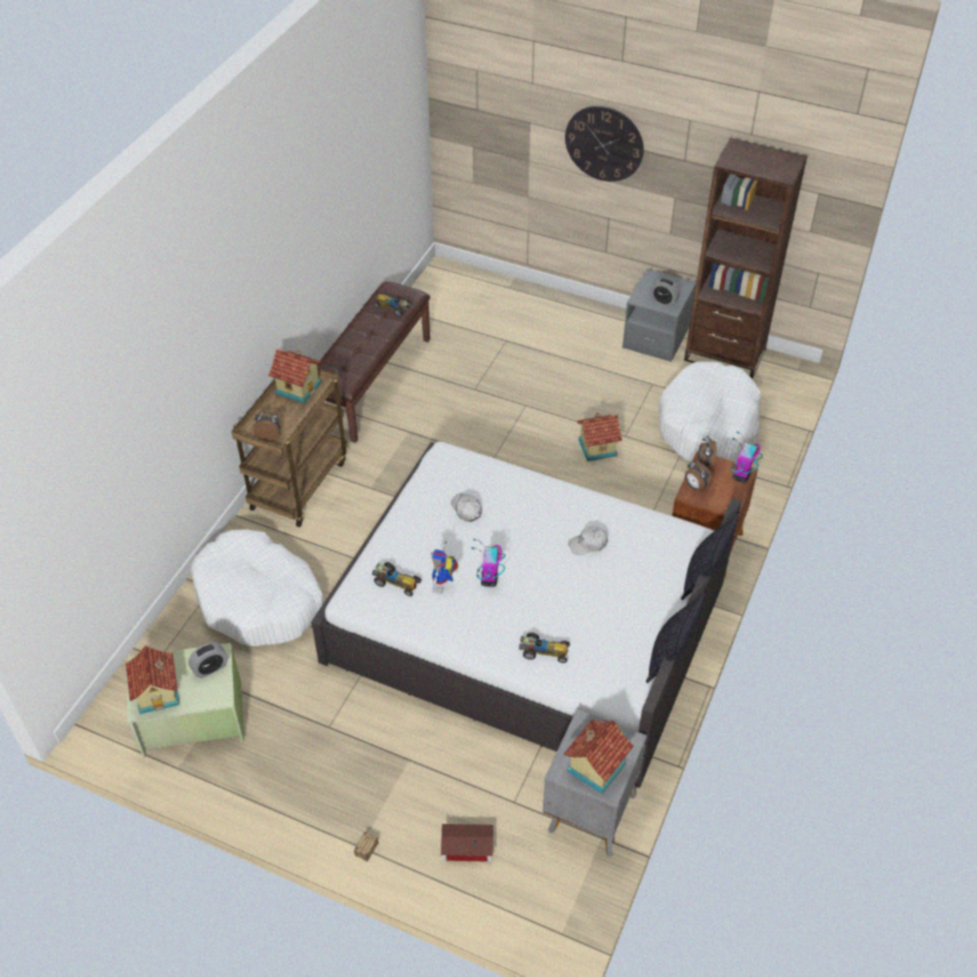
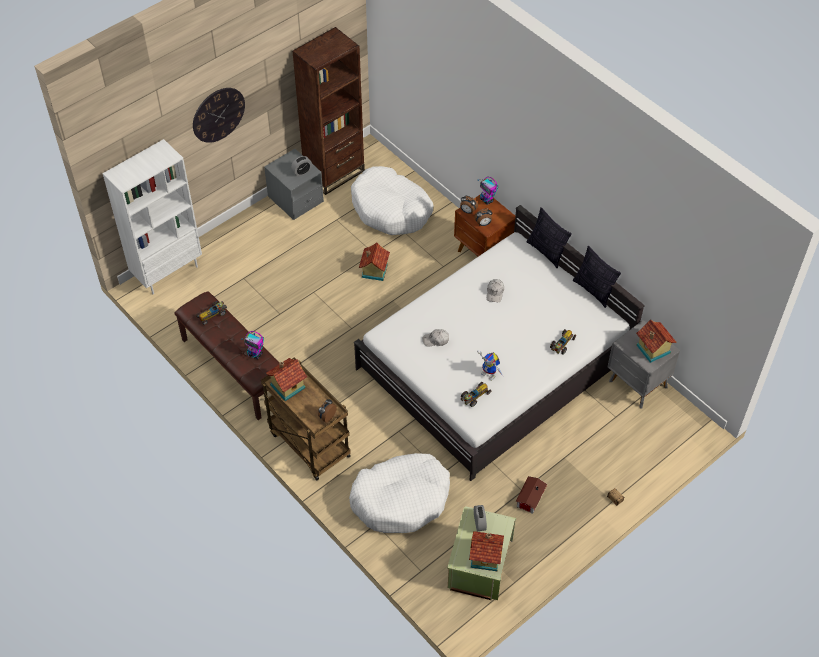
camera: 65 degrees left, 5 degrees up
toy house [441,824,493,862] -> toy house moved to [516,476,547,514]
toy robot [472,539,506,587] -> toy robot moved to [241,331,264,359]
none -> white bookcase [103,139,202,294]

